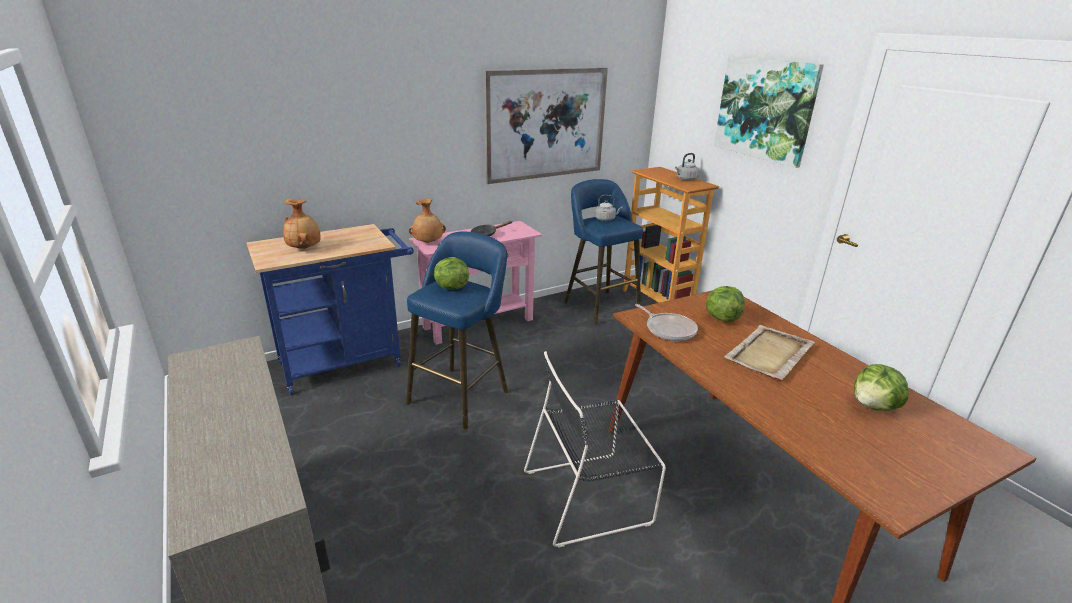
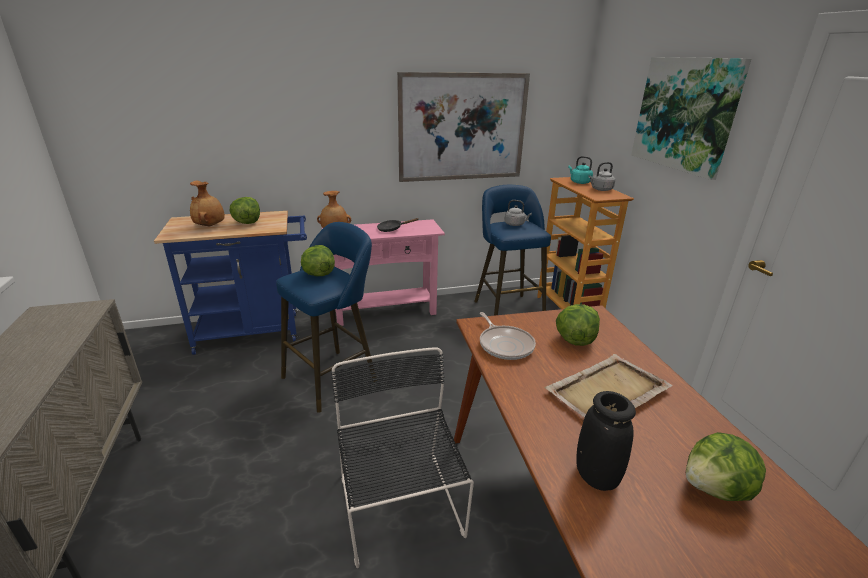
camera: 15 degrees right, 0 degrees up
black chair [524,351,666,548] -> black chair turned 75 degrees clockwise [331,347,474,568]
none -> lettuce [230,197,260,224]
none -> turquoise kettle [568,156,593,184]
none -> black vase [576,391,636,491]

